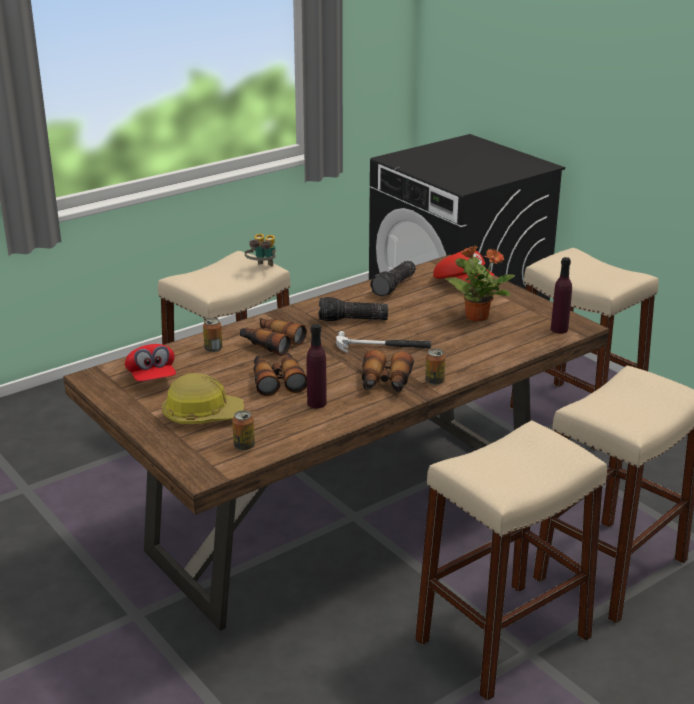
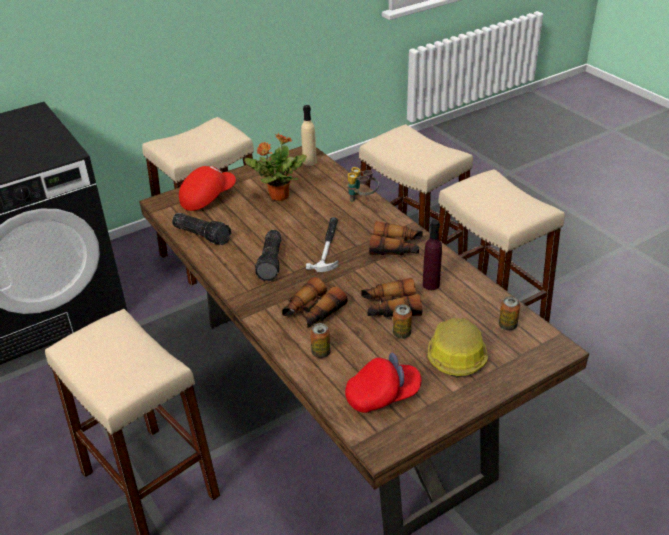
camera: 85 degrees left, 10 degrees up
binoculars [245,233,276,266] -> binoculars moved to [346,167,379,202]
can [425,349,445,385] -> can moved to [393,304,412,339]
purple bottle [551,257,572,334] -> beige bottle [301,105,316,166]

